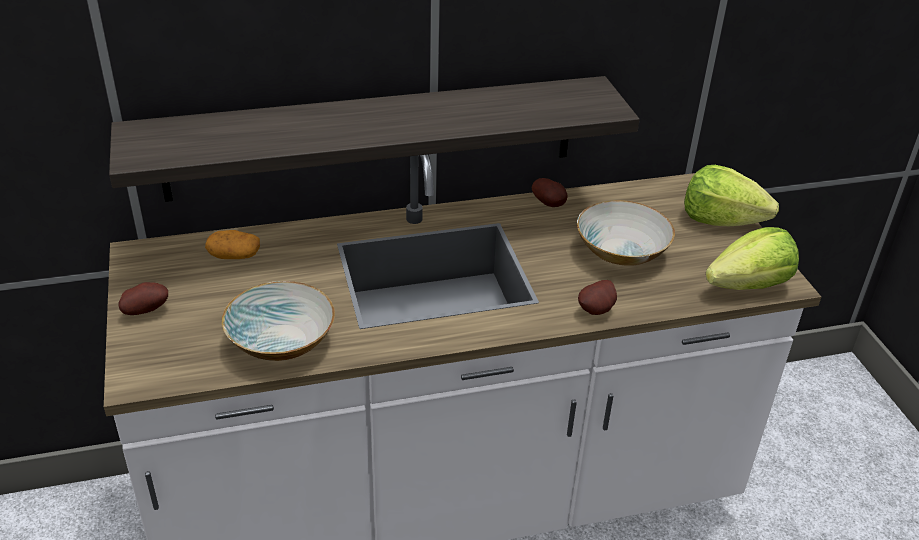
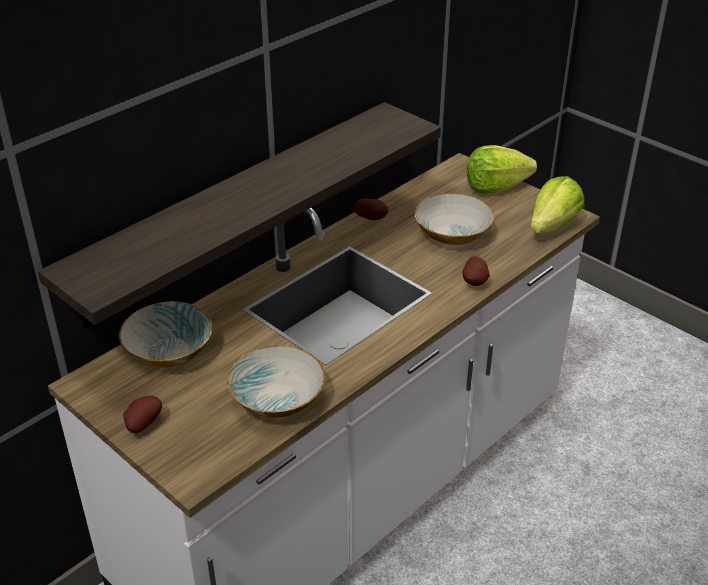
camera: 30 degrees left, 0 degrees up
potato [205,230,260,259] -> bowl [119,302,212,368]

